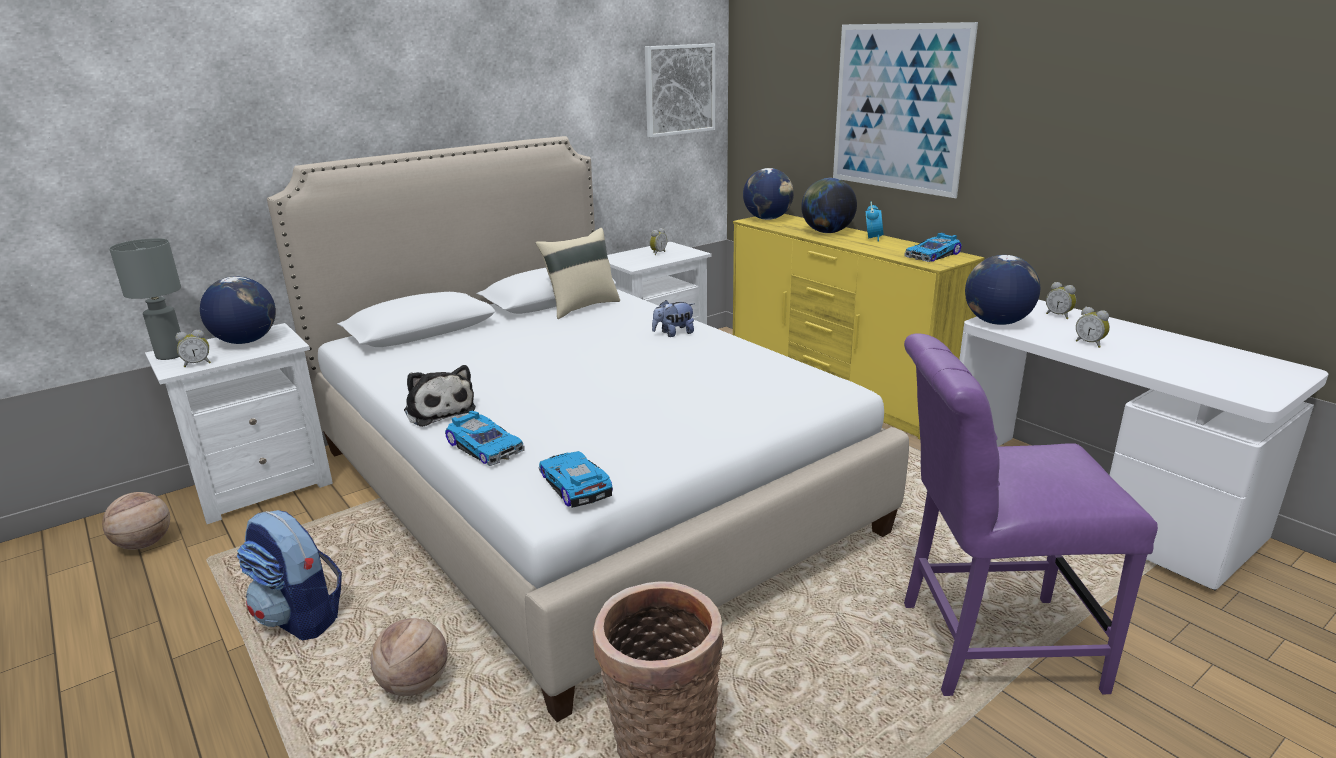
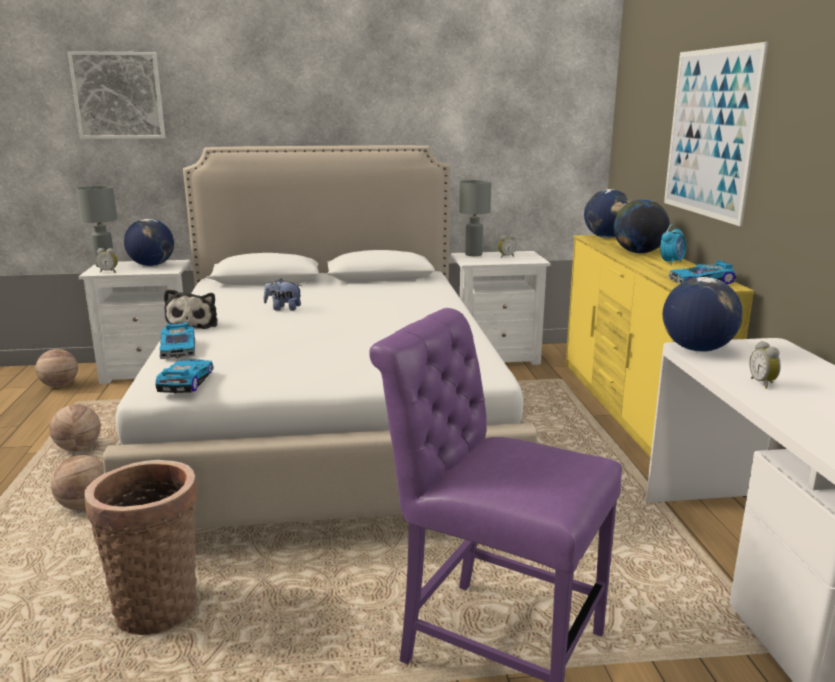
camera: 30 degrees right, 5 degrees down
backpack [237,510,342,641] -> basketball [49,404,101,451]
beige pillow [535,228,620,319] -> none
picture [645,44,715,138] -> picture moved to [68,51,165,139]
plush toy [652,300,694,337] -> plush toy moved to [264,279,302,311]
alarm clock [1046,282,1076,319] -> none
none -> grey table lamp [459,180,492,256]

